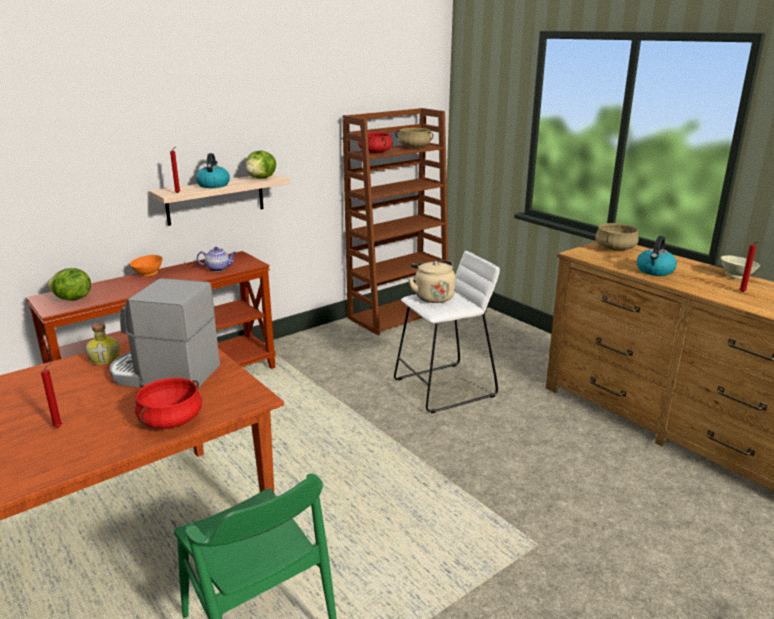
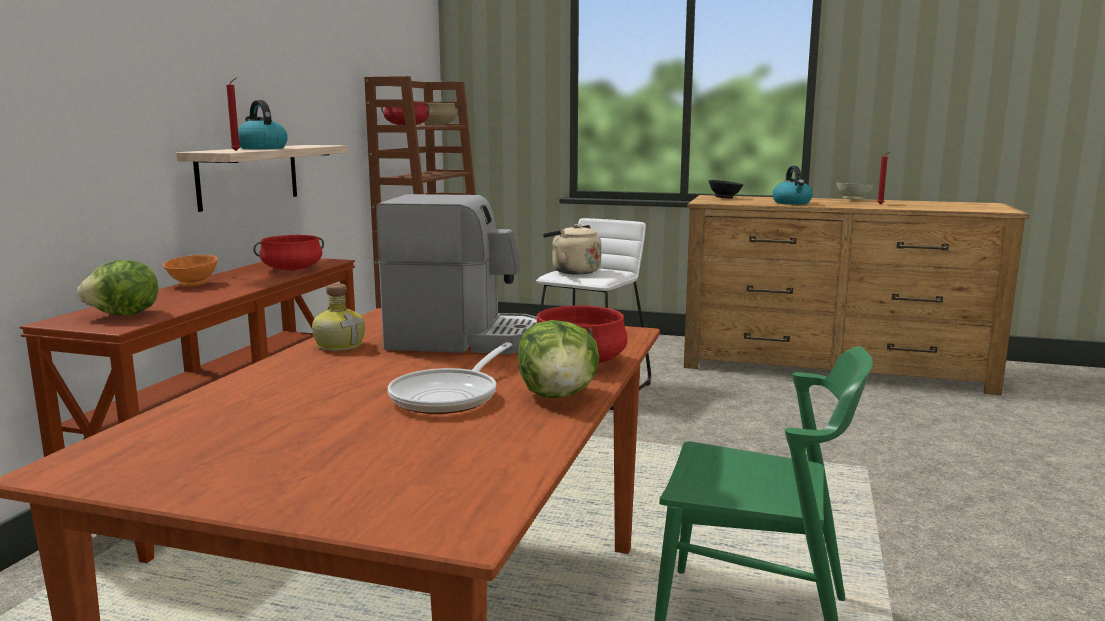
camera: 35 degrees left, 10 degrees down
red candle [41,362,62,428] -> frying pan [388,342,512,414]
coffee machine [110,278,220,387] -> coffee machine turned 150 degrees counterclockwise [376,194,537,354]
teapot [197,247,237,272] -> red cooking pot [253,235,324,270]
lettuce [246,151,276,178] -> lettuce moved to [518,320,599,398]
beige cooking pot [595,223,639,251] -> black bowl [709,180,743,198]

